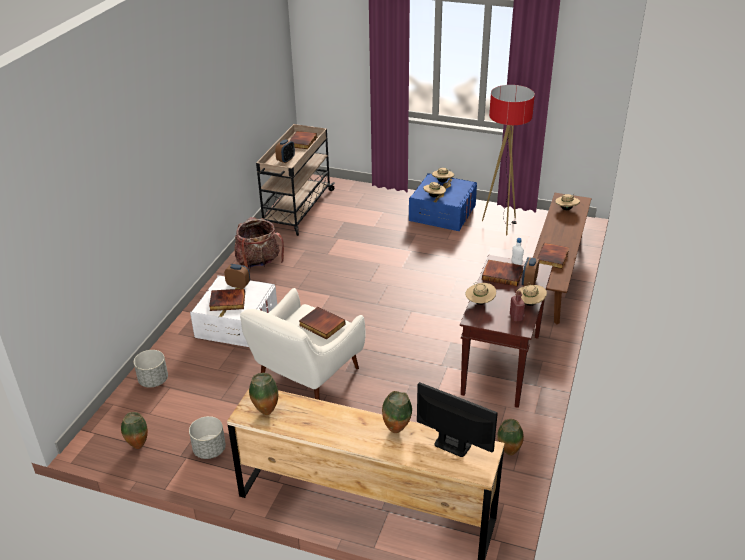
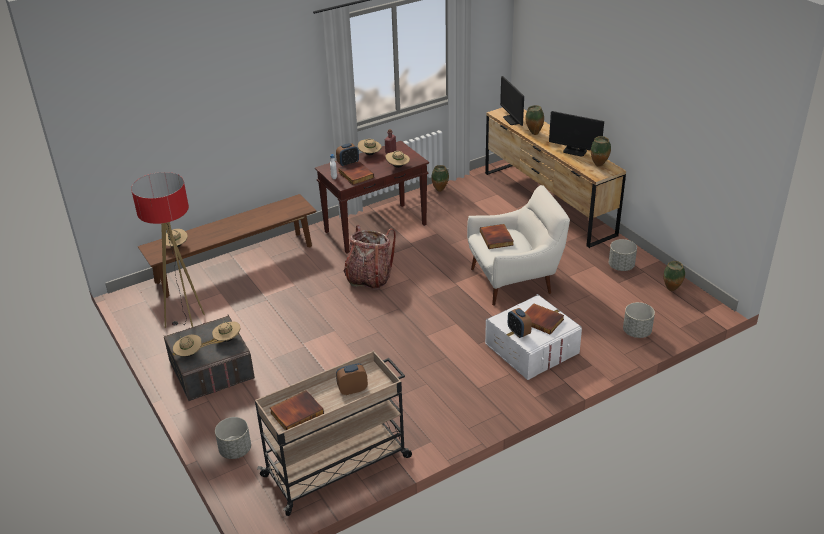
camera: 140 degrees left, 0 degrees up
backpack [234,217,284,271] -> backpack moved to [343,225,396,290]
blue storage box [409,173,477,231] -> grey storage box [164,314,255,402]
book [537,243,569,269] -> none
none -> grey planter [215,417,251,459]
none -> monitor [549,111,604,157]

